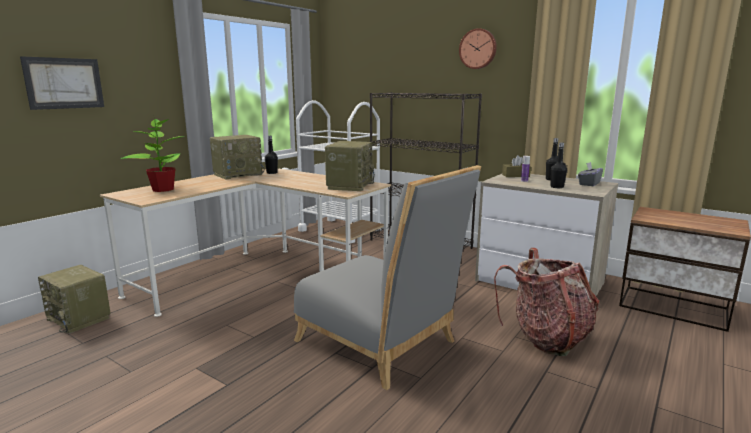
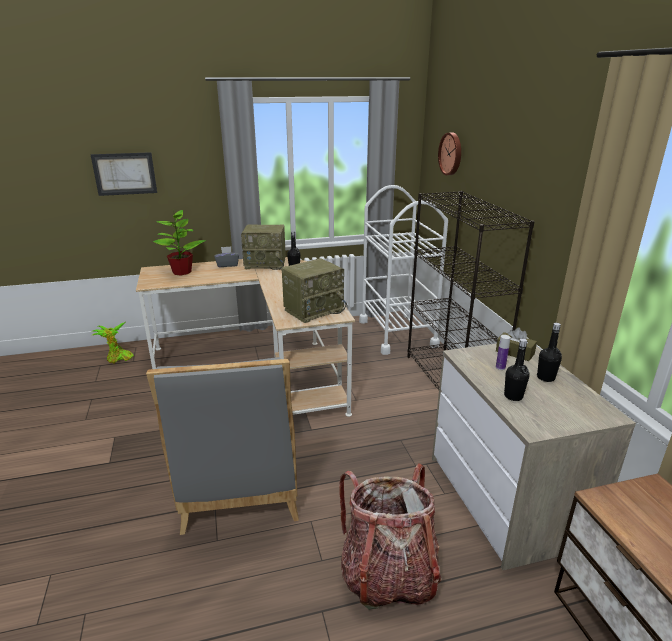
camera: 40 degrees right, 10 degrees up
radio [38,265,111,334] -> potted plant [93,322,134,364]
wall clock [459,28,497,69] -> wall clock moved to [438,133,461,175]
grey tissue box [578,162,603,186] -> grey tissue box moved to [214,247,239,267]

